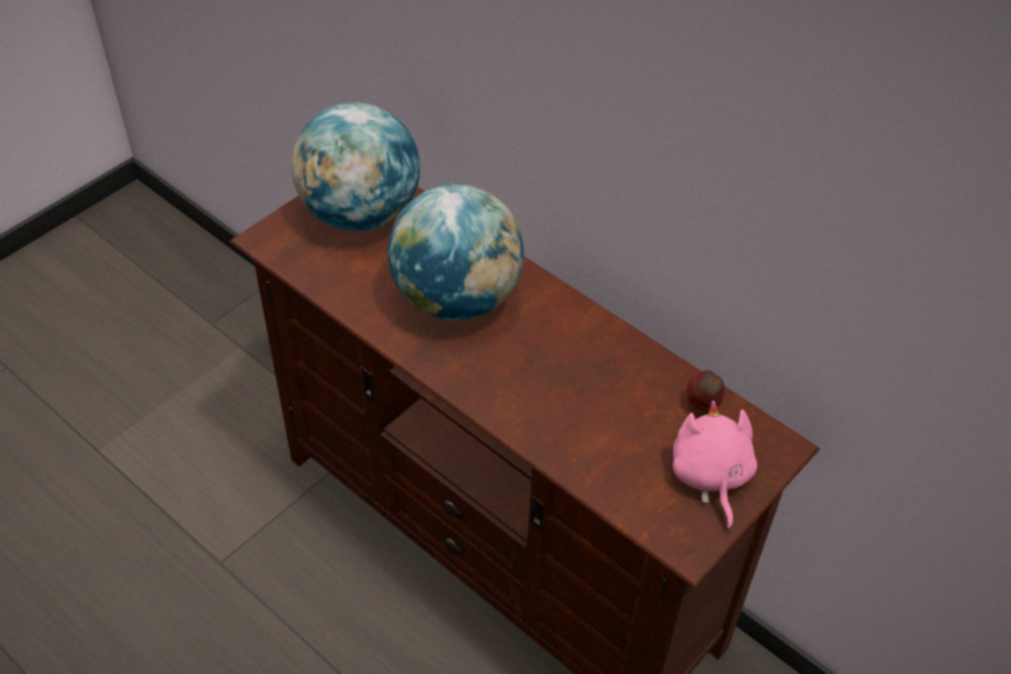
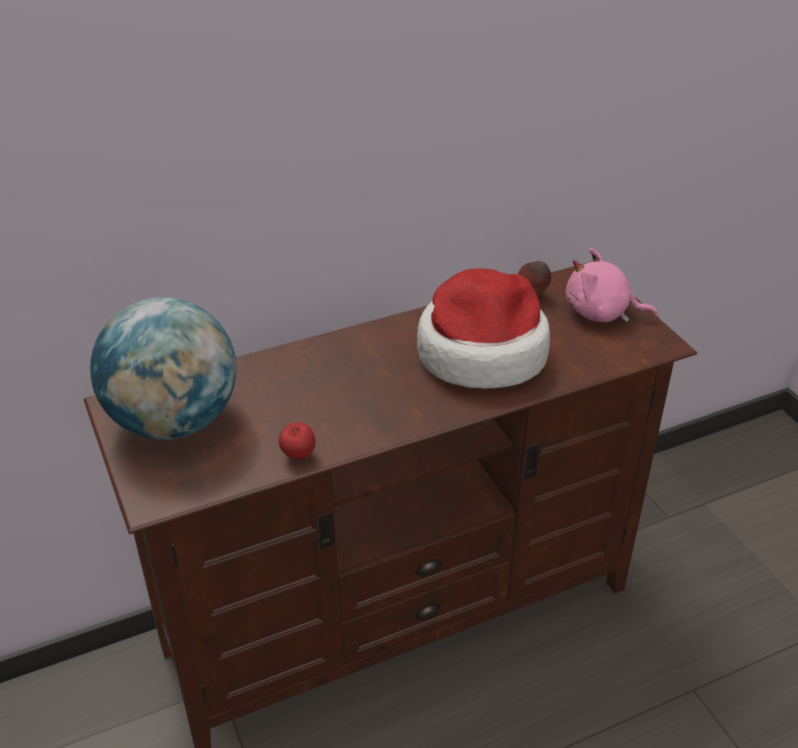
camera: 65 degrees left, 10 degrees down
globe [388,184,524,321] -> none
none -> apple [279,422,315,460]
none -> hat [417,269,550,389]

